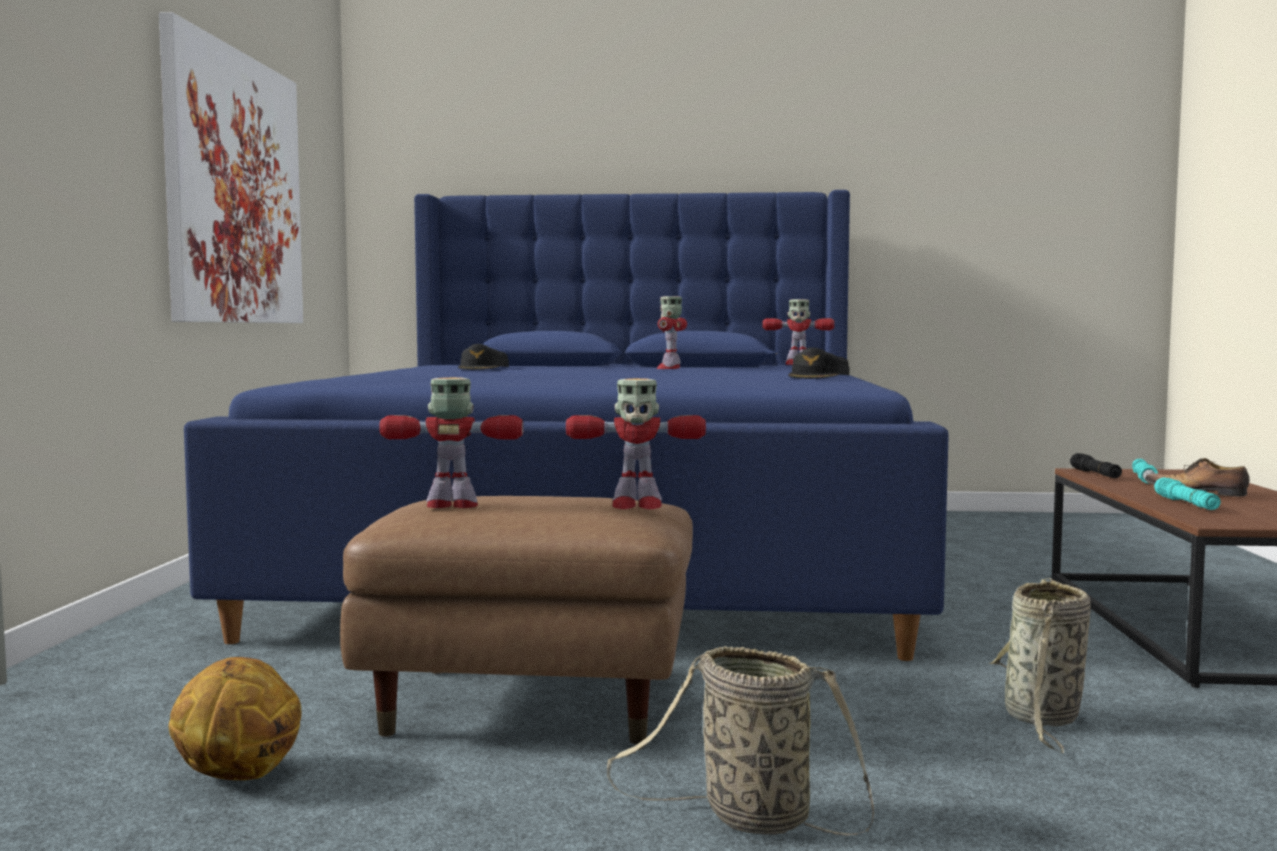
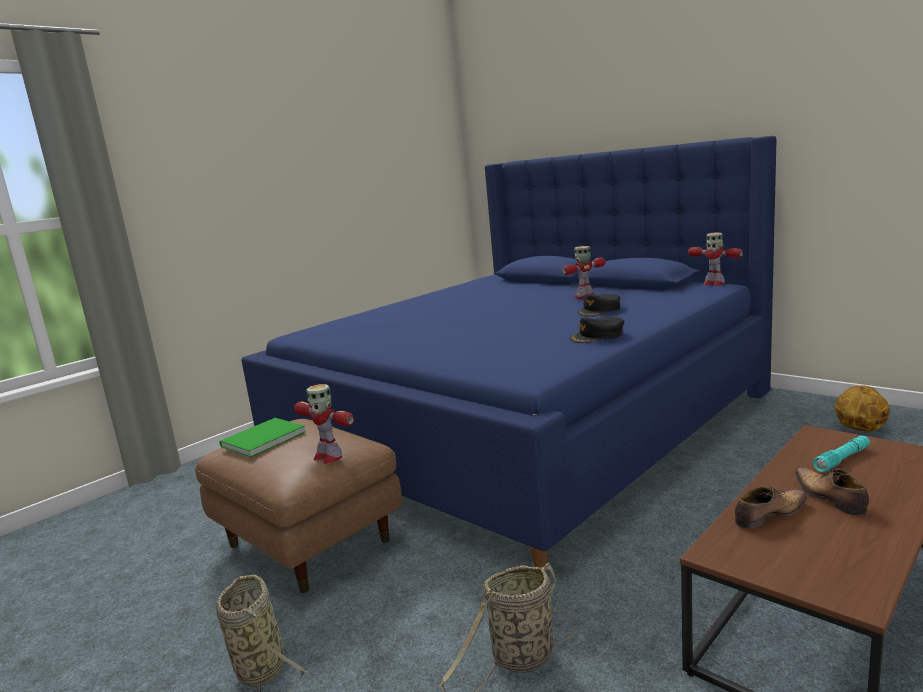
camera: 40 degrees right, 10 degrees up
picture [159,12,303,323] -> none
basketball [168,657,302,780] -> basketball moved to [835,385,890,432]
toy robot [379,377,524,508] -> green book [219,418,306,457]
black cap [458,344,509,370] -> black cap moved to [578,294,620,316]
black flashlight [1070,453,1122,478] -> none
turquoise flashlight [1154,478,1221,510] -> shoe [735,487,807,529]

